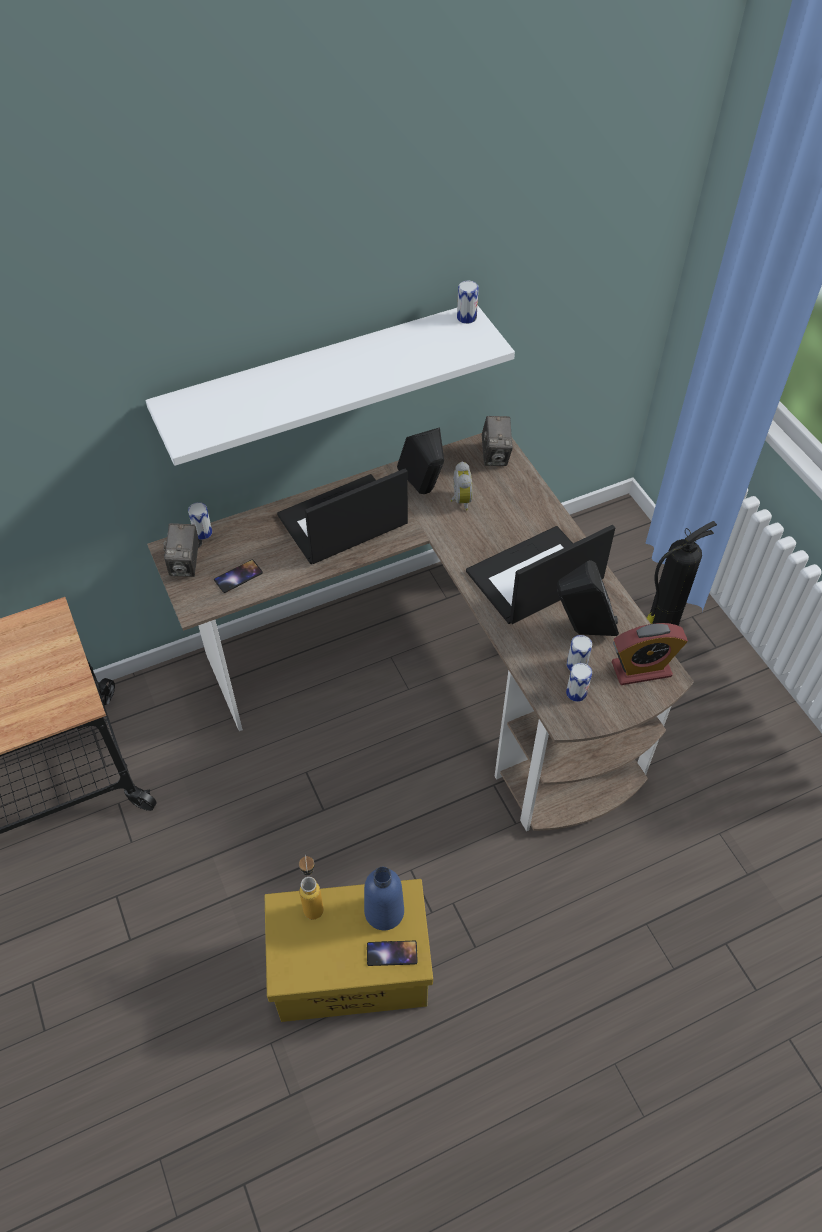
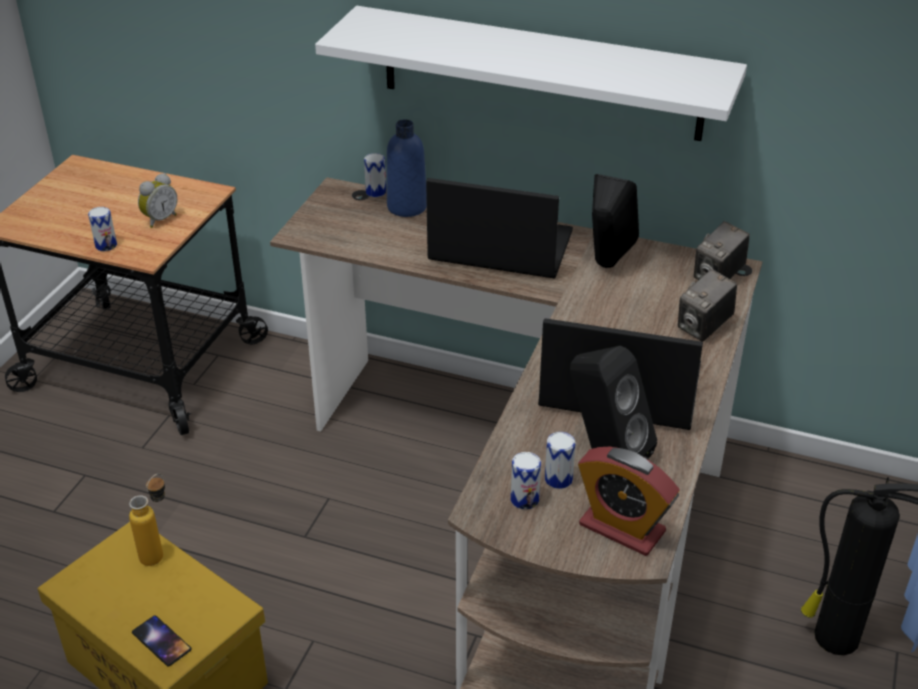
camera: 45 degrees right, 15 degrees down
camera [164,523,199,577] -> camera moved to [678,269,737,342]
phone [214,560,263,593] -> none
blue bottle [364,867,404,930] -> blue bottle moved to [387,119,427,217]
alarm clock [450,461,472,511] -> alarm clock moved to [138,173,177,228]
can [457,281,479,324] -> can moved to [88,207,117,251]

